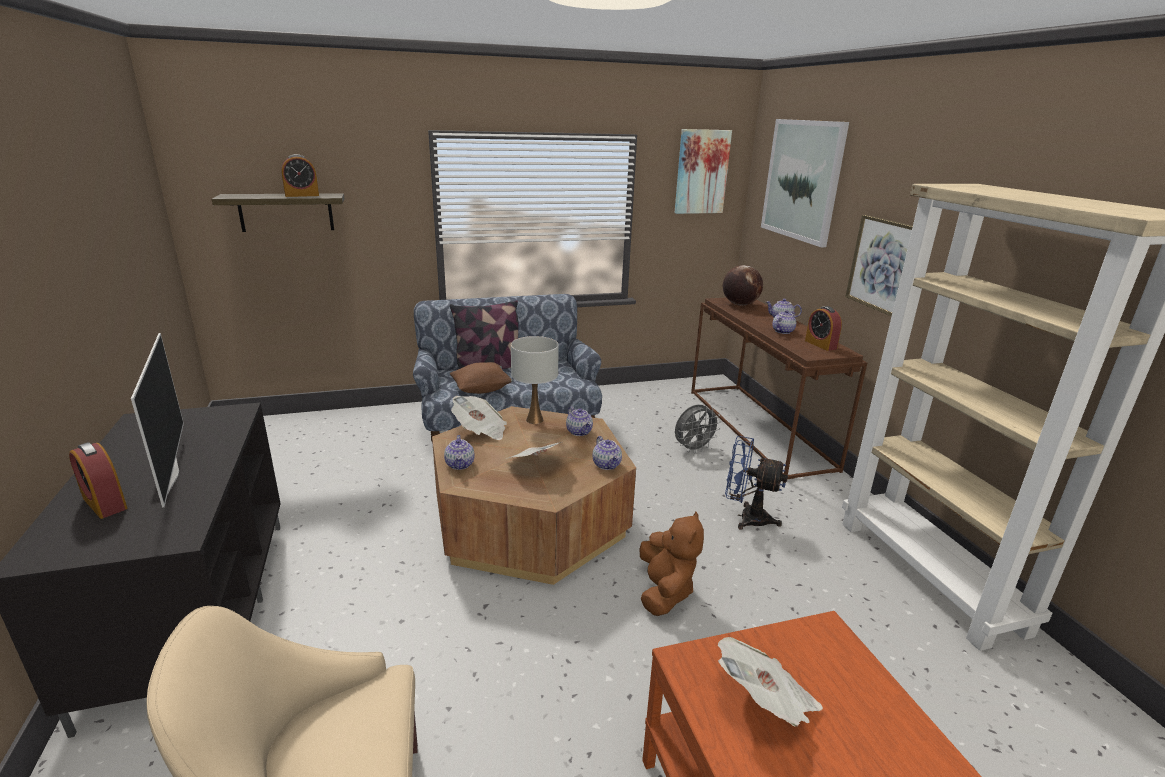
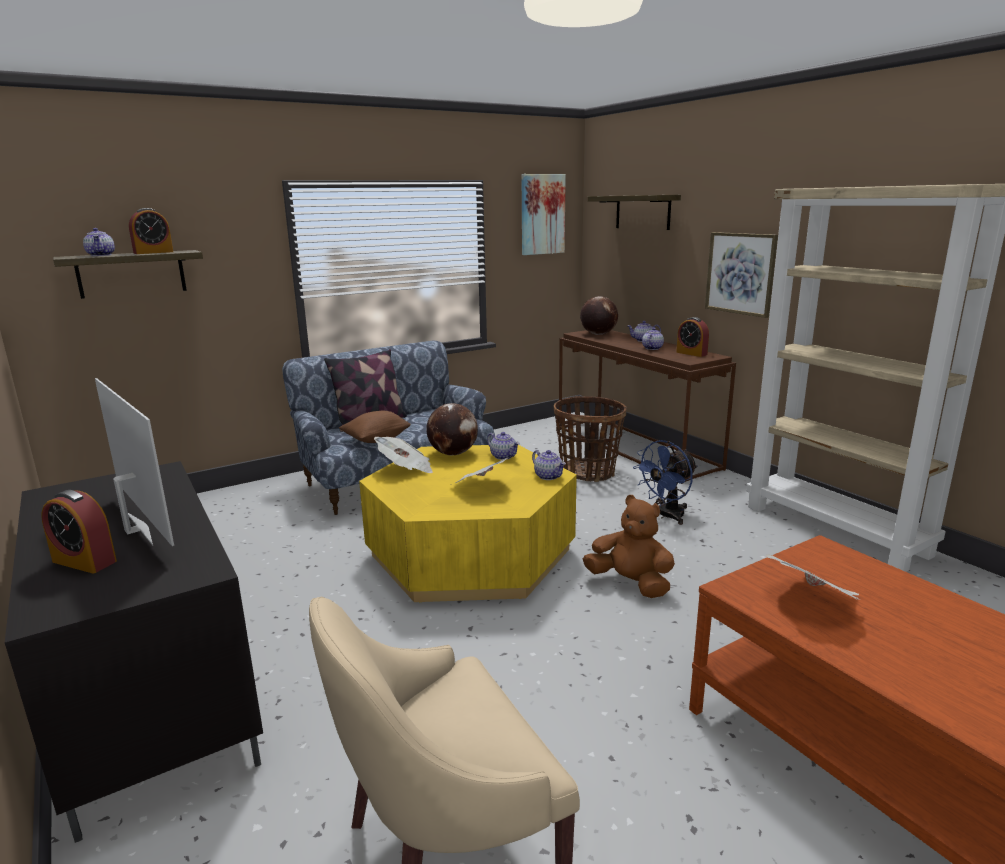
camera: 15 degrees left, 5 degrees down
brown coffee table [432,406,636,585] -> yellow coffee table [359,445,577,602]
teapot [444,435,475,470] -> teapot moved to [83,228,115,256]
white table lamp [511,336,559,424] -> globe [426,403,478,455]
brown plush toy [640,512,704,616] -> brown plush toy turned 45 degrees counterclockwise [583,495,675,598]
grey fan [675,405,721,453] -> basket [554,396,626,482]
blue fan [725,436,788,530] -> blue fan turned 45 degrees counterclockwise [633,440,697,525]
picture [761,119,849,247] -> shelf [587,195,681,230]

